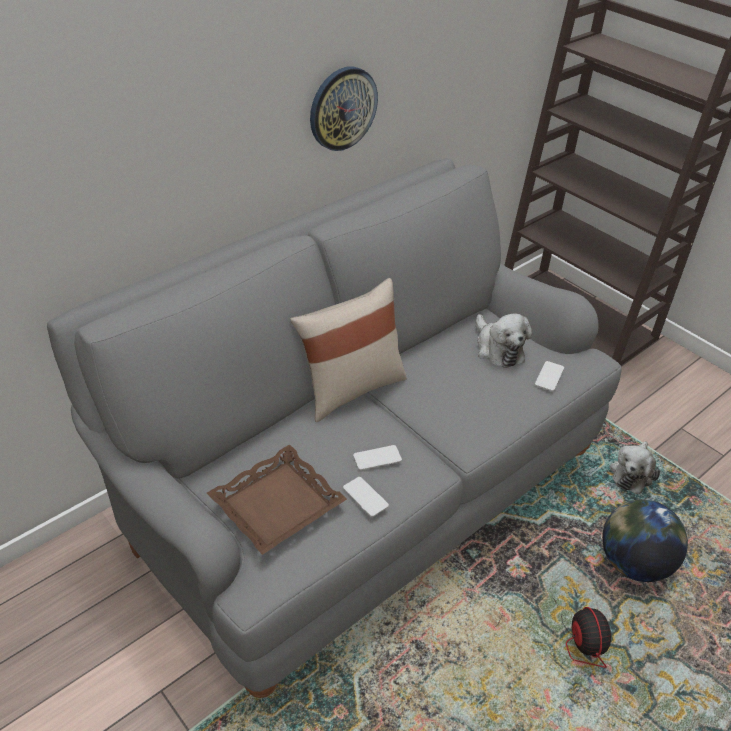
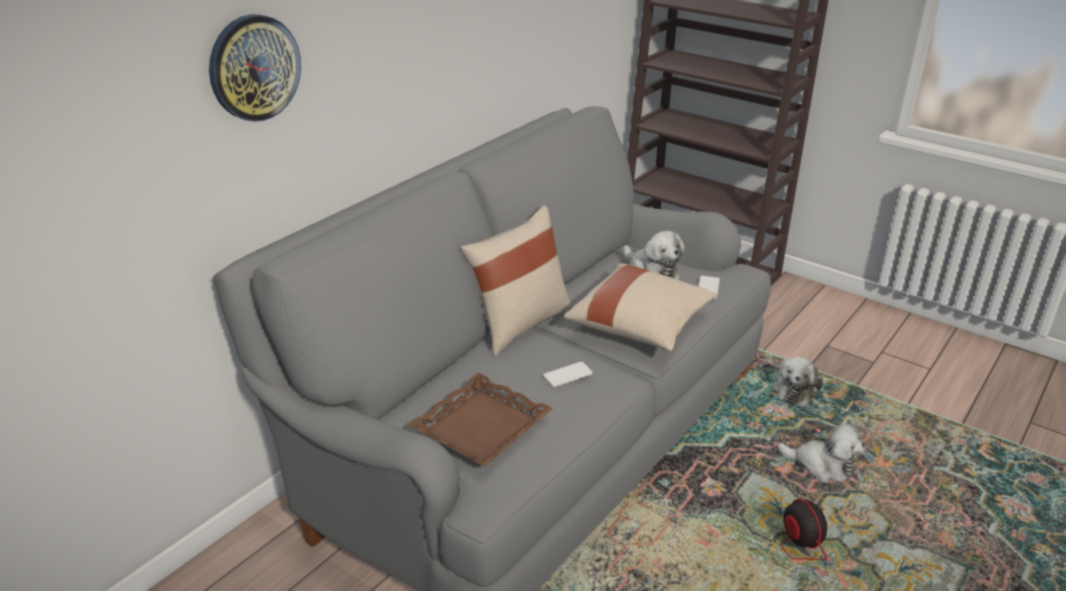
camera: 10 degrees left, 10 degrees down
wall clock [310,66,378,151] -> wall clock moved to [209,14,301,122]
phone [343,477,389,517] -> none
globe [602,500,688,582] -> plush toy [777,424,864,483]
none -> beige pillow [564,263,717,351]

